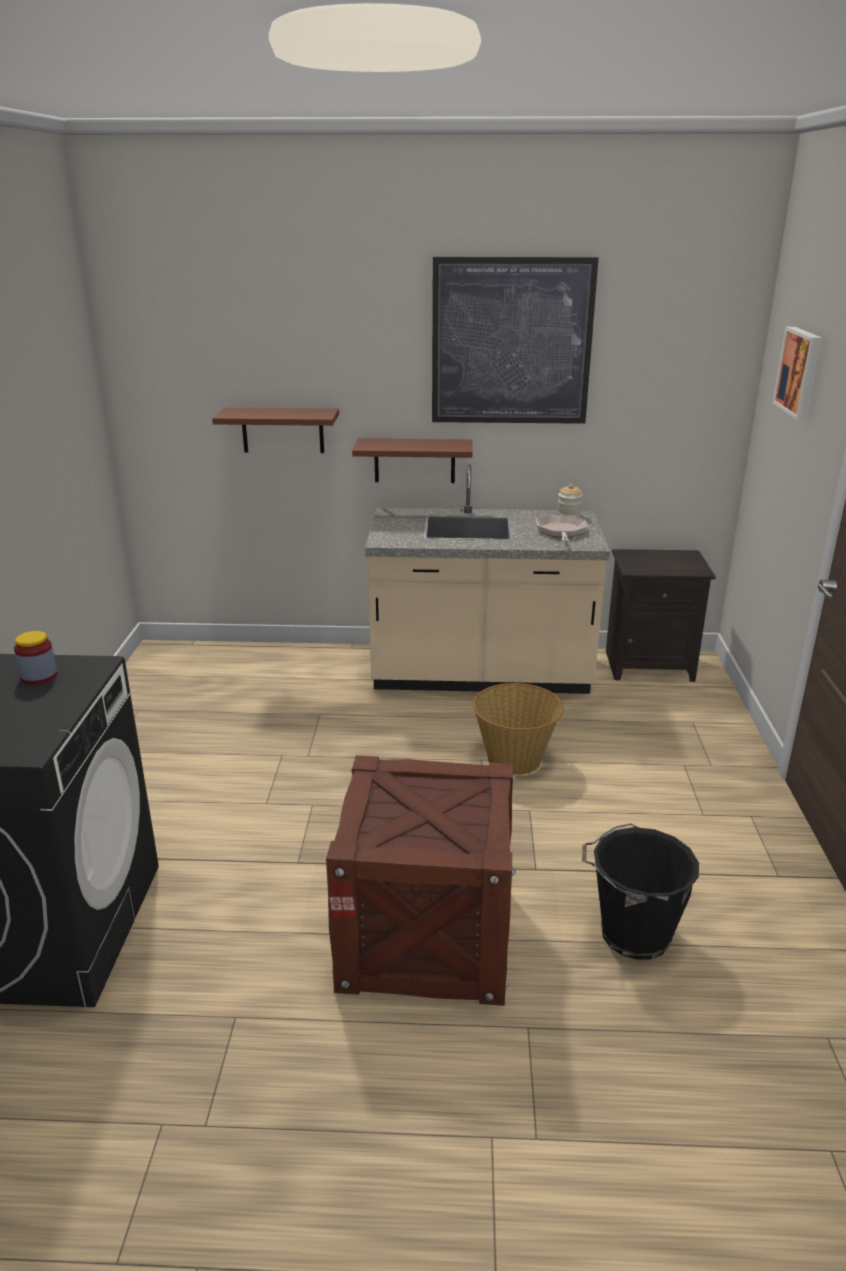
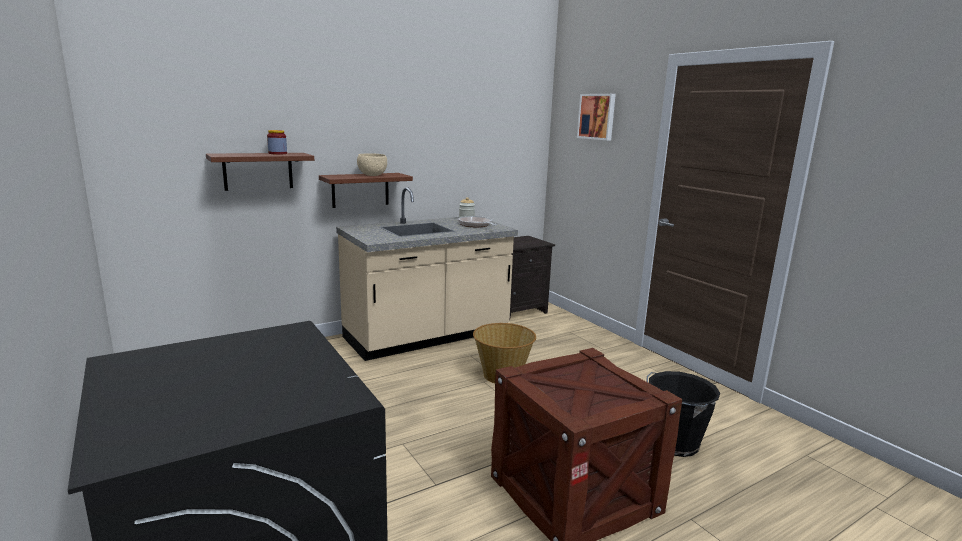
camera: 35 degrees left, 10 degrees down
jar [14,631,57,685] -> jar moved to [267,130,287,154]
picture [432,257,599,424] -> none
none -> beige bowl [357,153,387,176]

